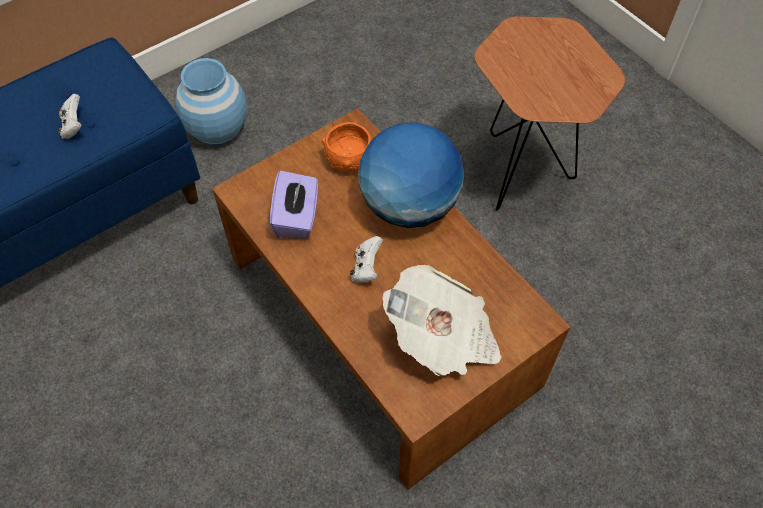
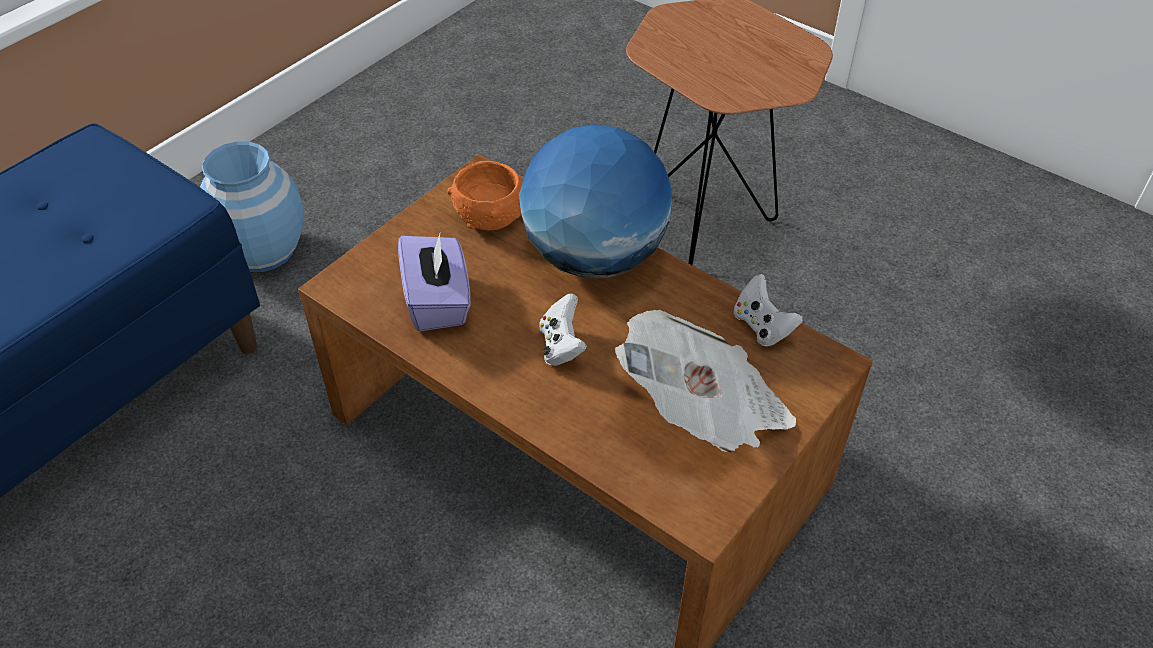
camera: 15 degrees left, 10 degrees down
white game controller [58,94,82,139] -> white game controller moved to [733,274,803,347]

